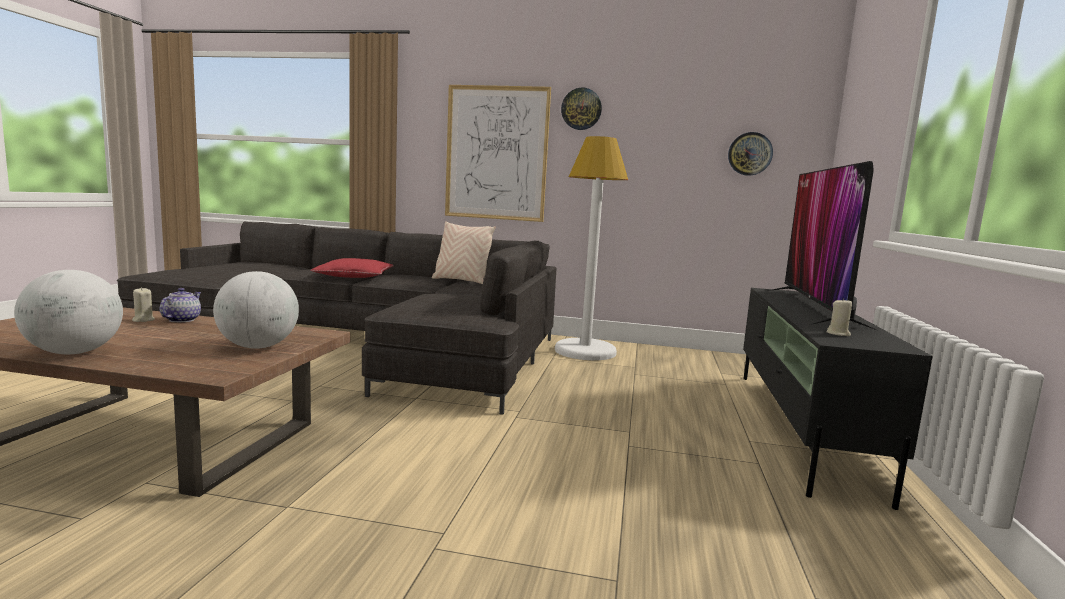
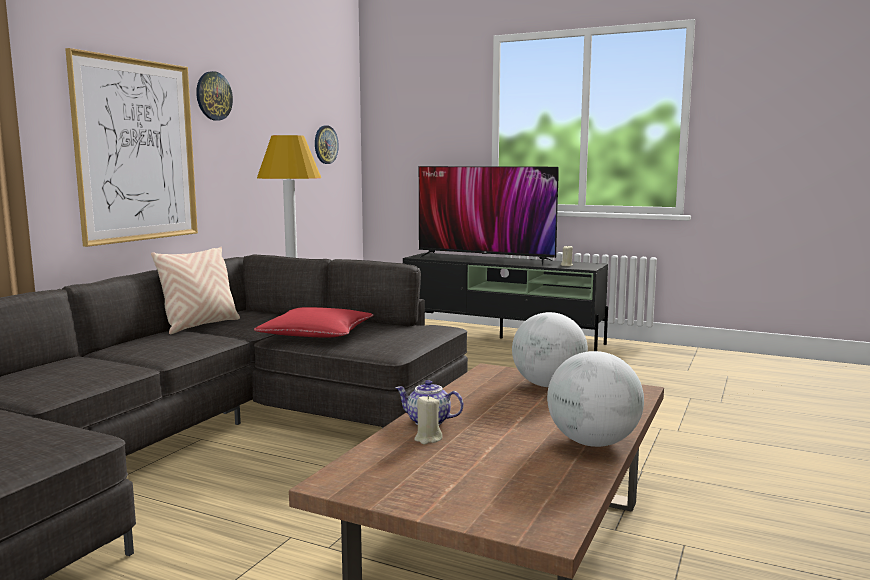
camera: 75 degrees left, 0 degrees up
red pillow [310,258,394,278] -> red pillow moved to [254,307,374,338]

